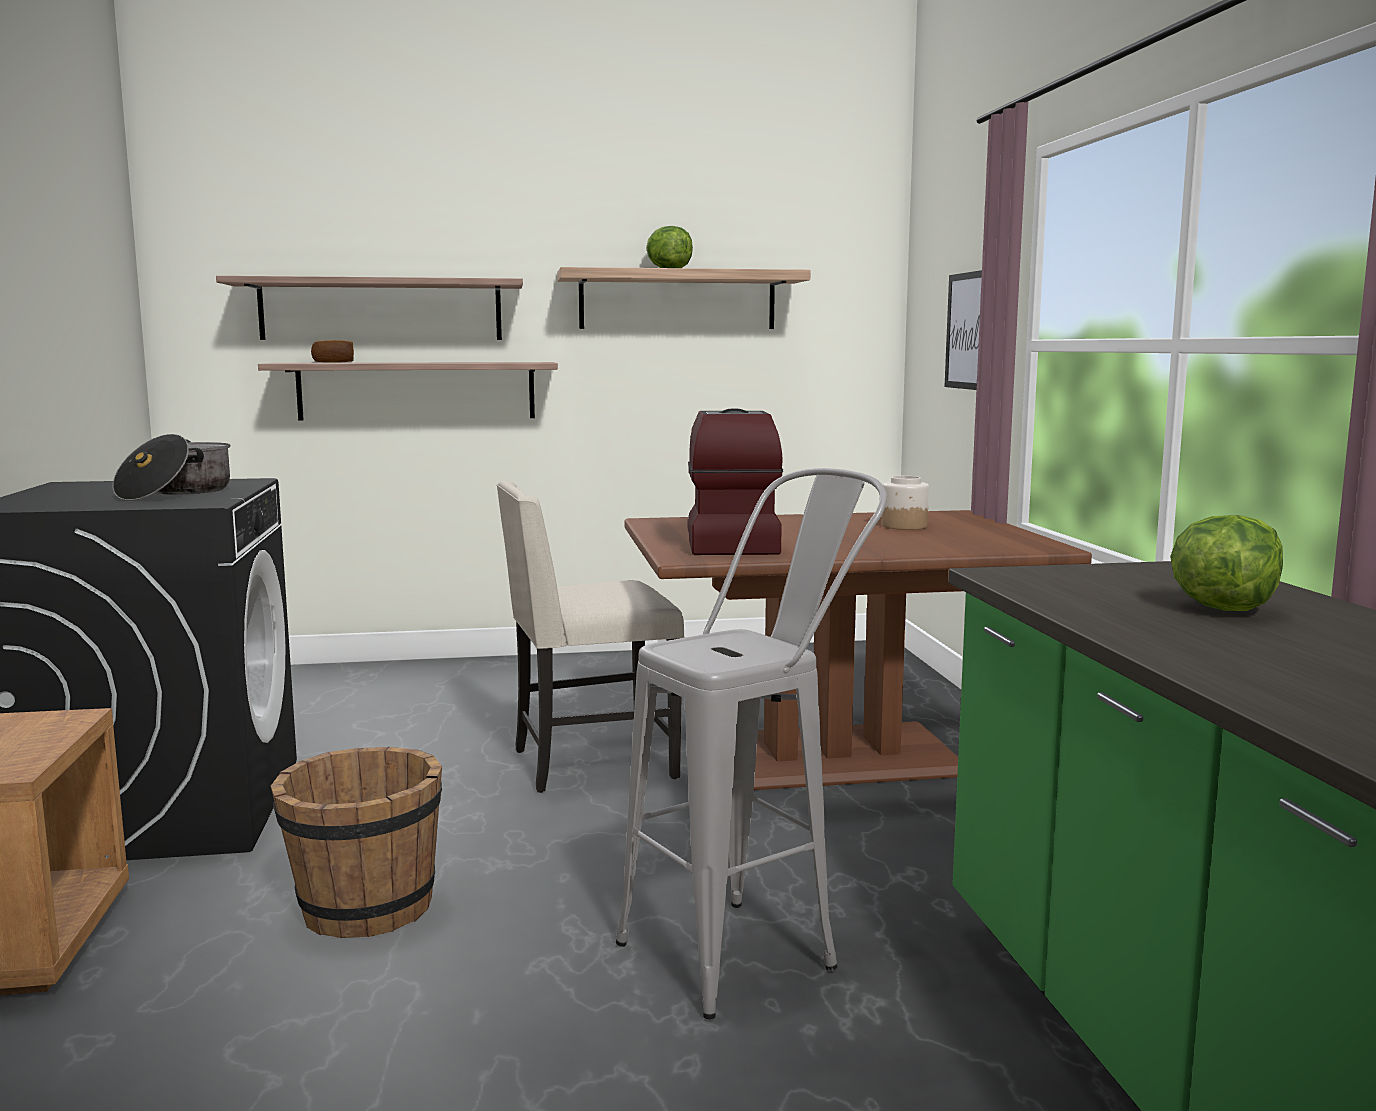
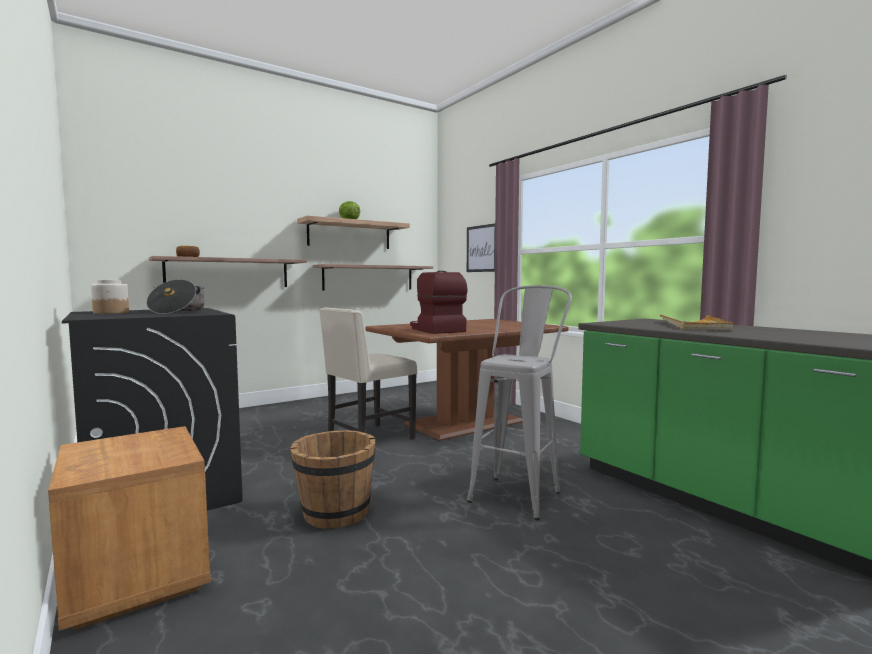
camera: 25 degrees left, 5 degrees down
shelf [216,276,523,340] -> shelf moved to [313,264,433,290]
jar [882,476,929,530] -> jar moved to [91,280,129,314]
lettuce [1170,515,1283,611] -> beige tray [659,314,733,331]

